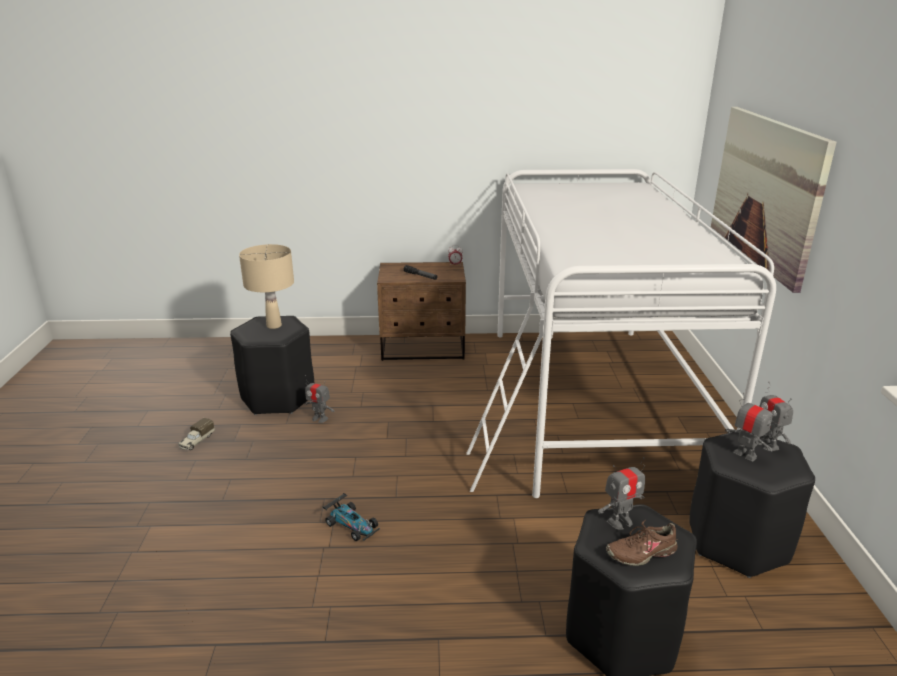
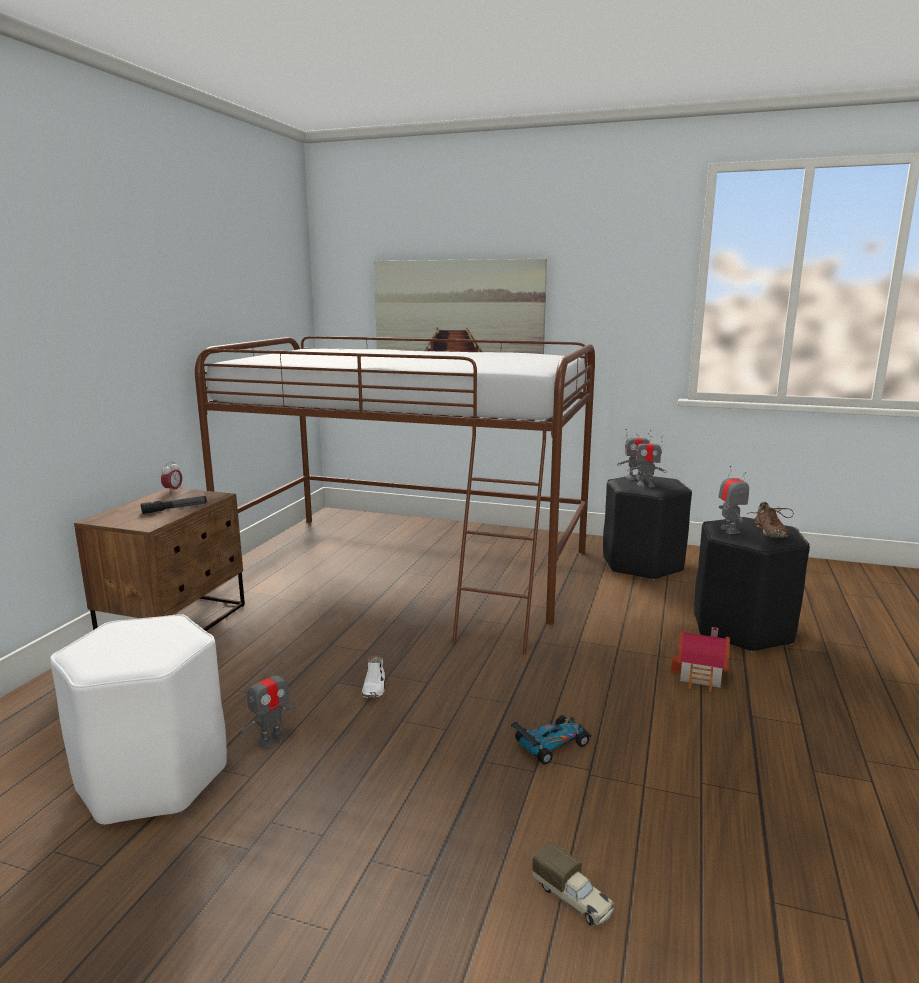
camera: 70 degrees left, 10 degrees down
toy truck [178,418,215,450] -> toy truck moved to [532,842,614,926]
black stool [230,316,314,415] -> white stool [50,614,227,826]
beige table lamp [239,244,294,329] -> none
white bed [466,169,776,498] -> brown bed [195,336,595,655]
toy robot [725,393,776,461] -> toy robot turned 150 degrees counterclockwise [627,434,667,487]
none -> white shoe [361,654,385,698]
none -> toy house [671,627,730,692]

